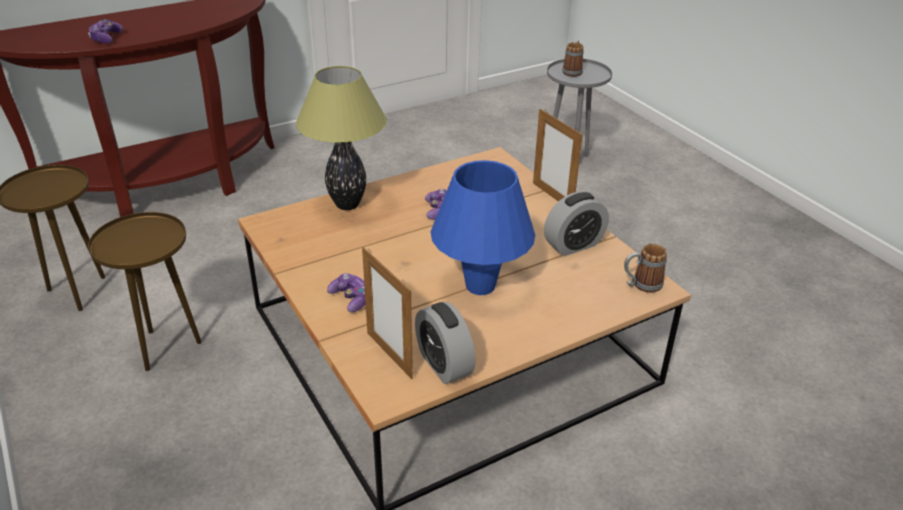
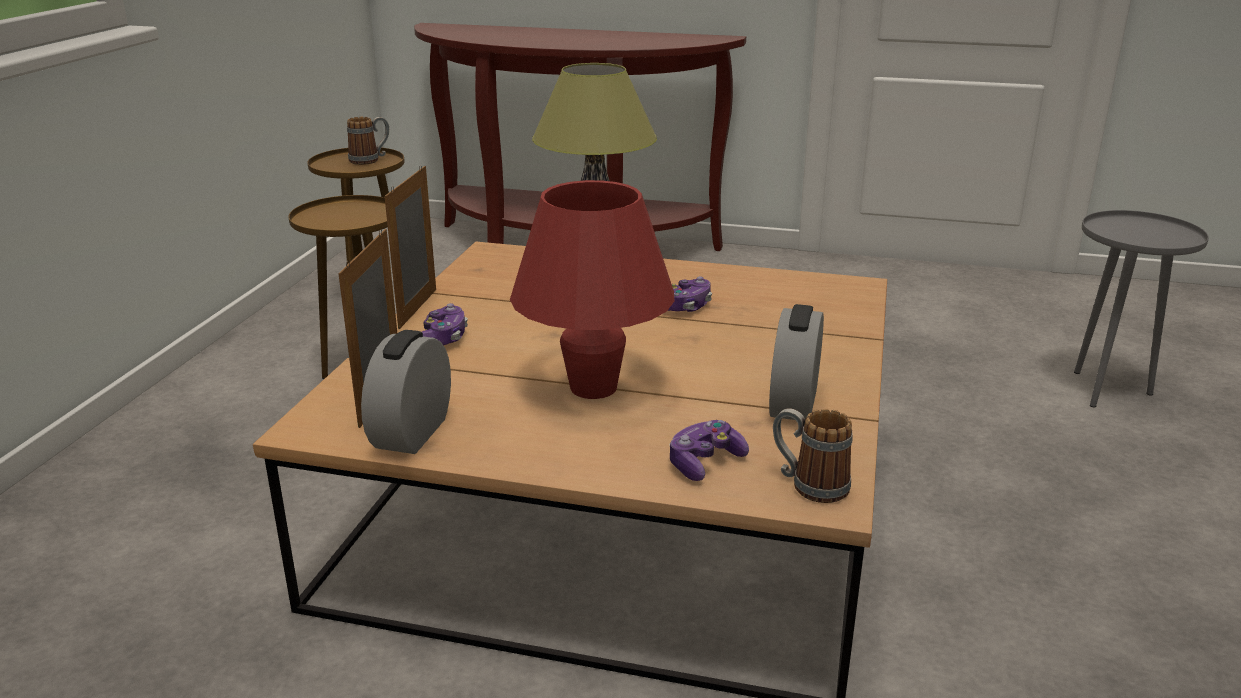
camera: 45 degrees right, 10 degrees down
game controller [88,19,123,43] -> game controller moved to [670,420,749,481]
blue table lamp [431,160,535,295] -> red table lamp [510,180,675,399]
picture frame [533,109,583,201] -> picture frame moved to [385,165,436,329]
alarm clock [544,192,609,256] -> alarm clock turned 90 degrees clockwise [769,304,824,420]
mug [562,40,584,77] -> mug moved to [347,117,389,165]

